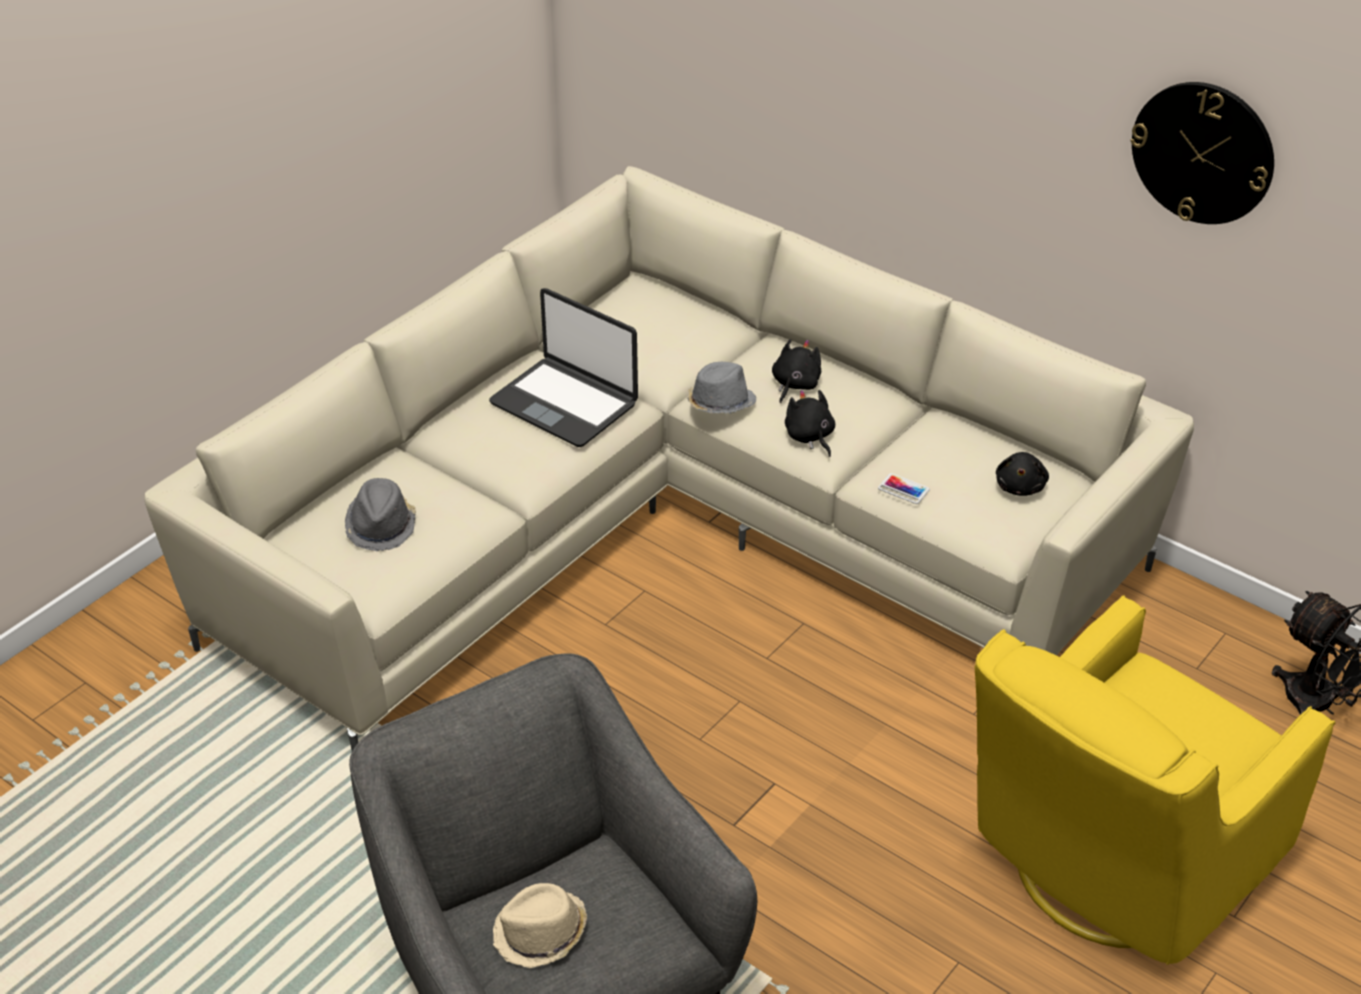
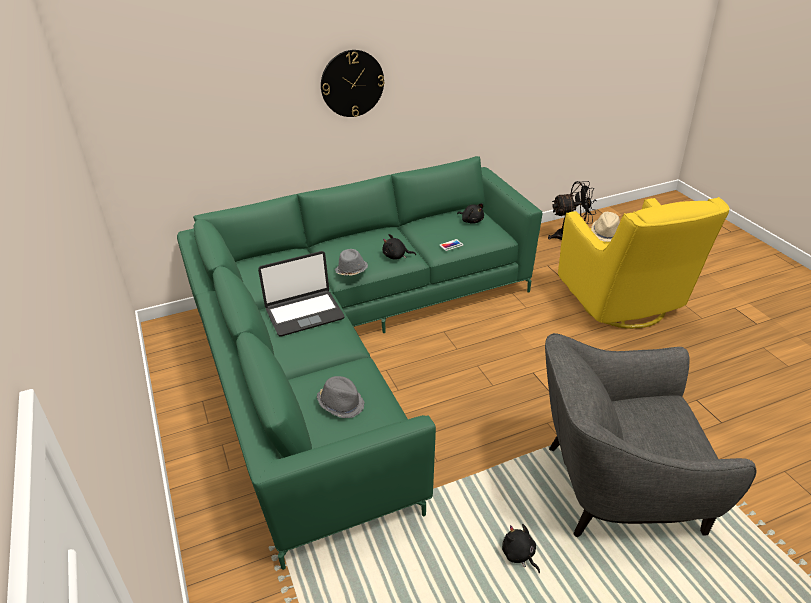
camera: 60 degrees left, 5 degrees down
beige sofa [144,166,1194,751] -> green sofa [177,156,542,570]
beige hat [493,883,587,968] -> beige hat moved to [591,212,620,242]
black plush toy [772,339,821,403] -> black plush toy moved to [502,524,540,573]
wall clock [1131,82,1274,224] -> wall clock moved to [321,50,384,117]

